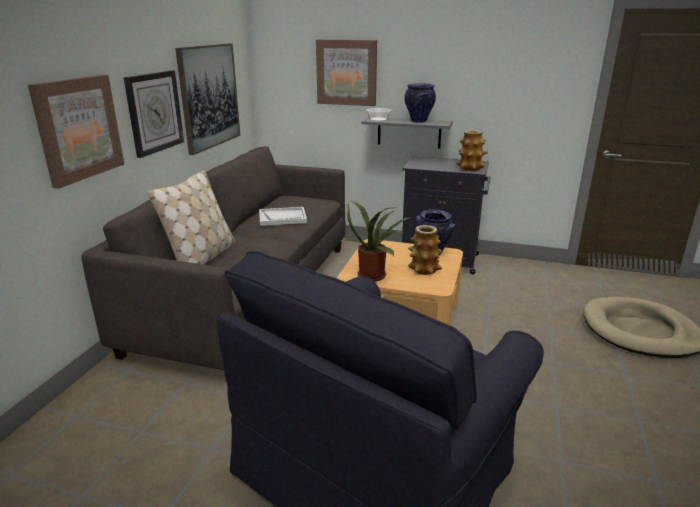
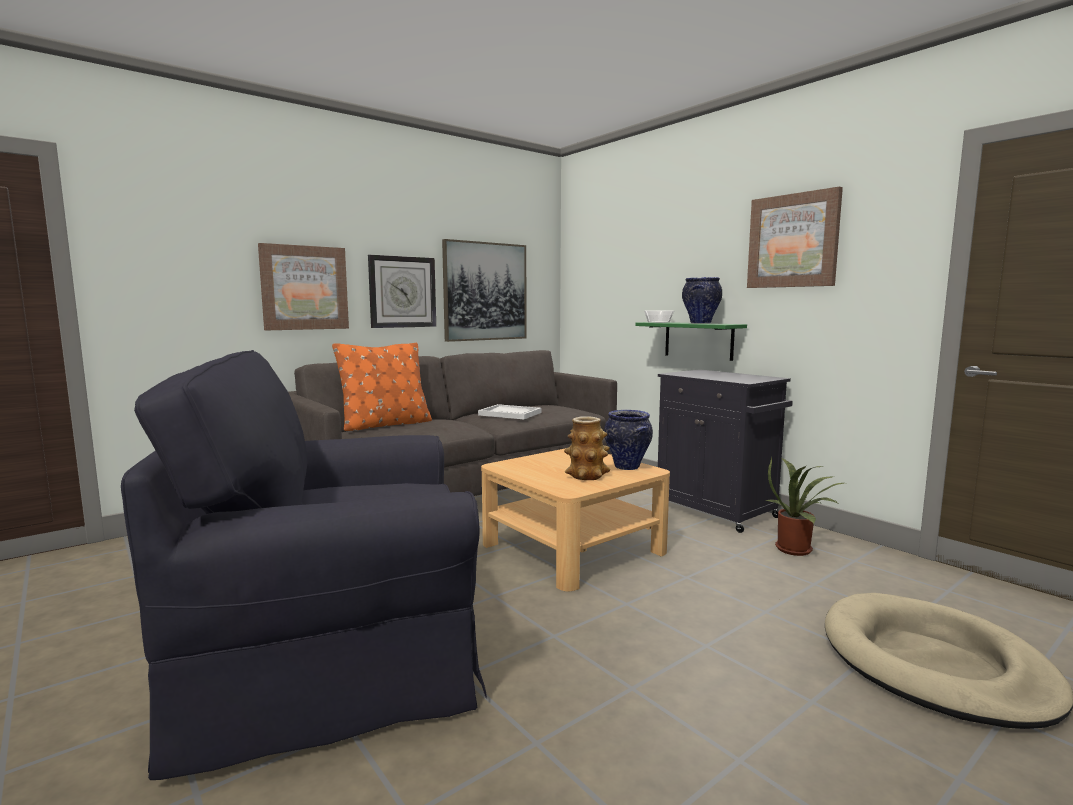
camera: 35 degrees right, 15 degrees down
beige pillow [147,170,235,264] -> orange pillow [332,343,432,431]
picture [316,40,377,106] -> picture moved to [747,187,843,288]
potted plant [345,201,411,282] -> potted plant moved to [765,457,844,556]
grey shelf [362,117,453,149] -> green shelf [635,322,747,361]
vase [456,130,488,171] -> none

